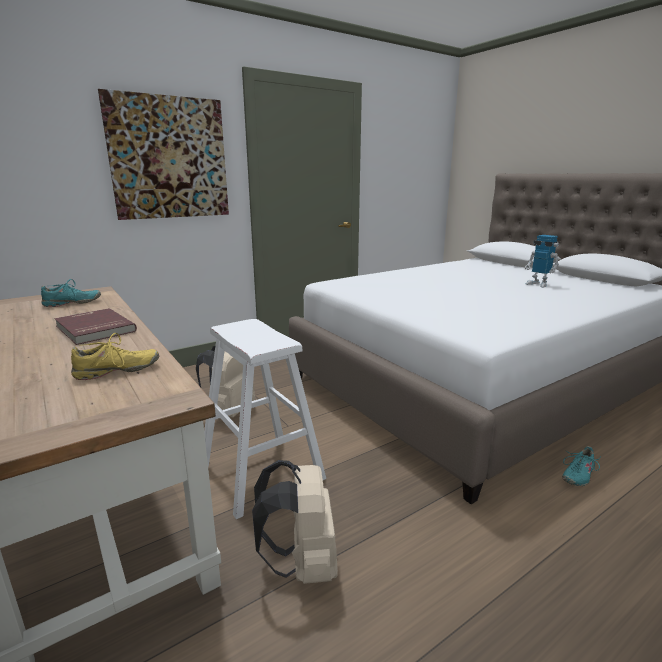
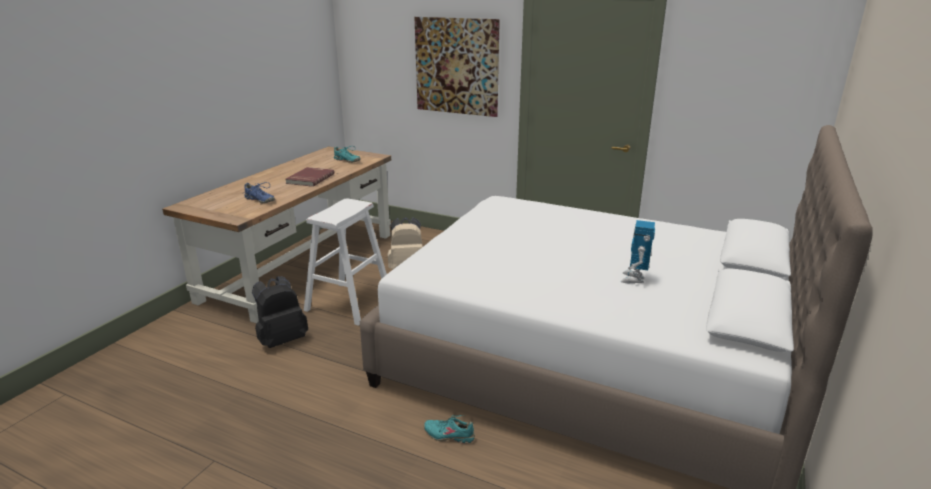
camera: 60 degrees right, 5 degrees up
yellow shoe [71,333,159,380] -> blue shoe [242,182,275,203]
beige backpack [252,460,338,584] -> black backpack [252,276,308,348]

